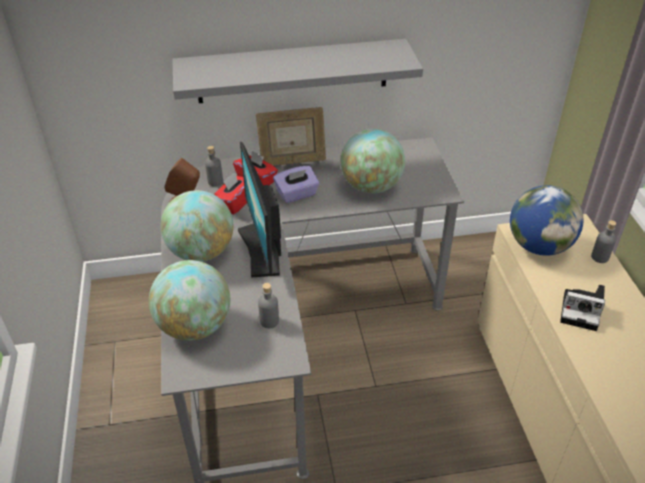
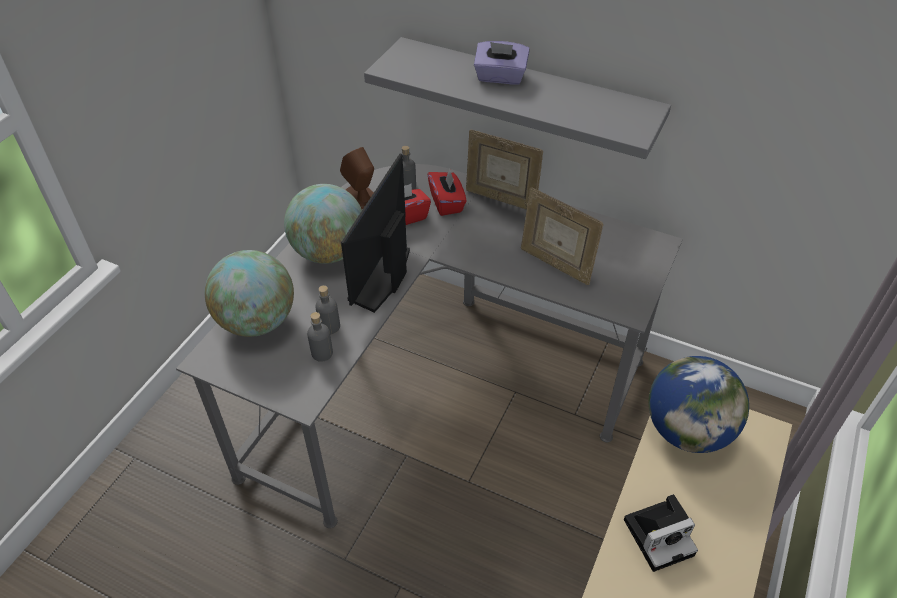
camera: 35 degrees right, 5 degrees up
purple tissue box [273,166,319,203] -> purple tissue box moved to [474,41,530,85]
globe [341,129,405,194] -> picture frame [521,187,604,285]
camera [560,285,605,331] -> camera turned 75 degrees counterclockwise [624,494,698,572]
grey bottle [591,220,616,263] -> grey bottle moved to [315,285,340,335]

